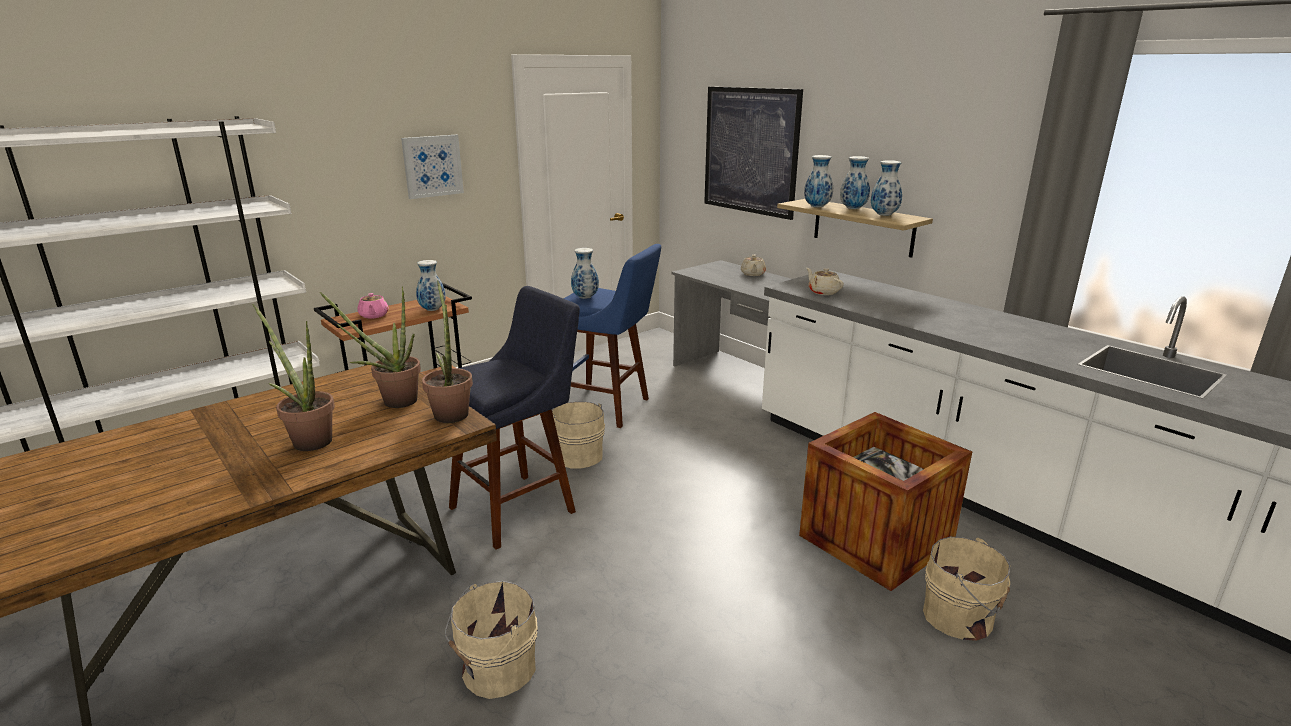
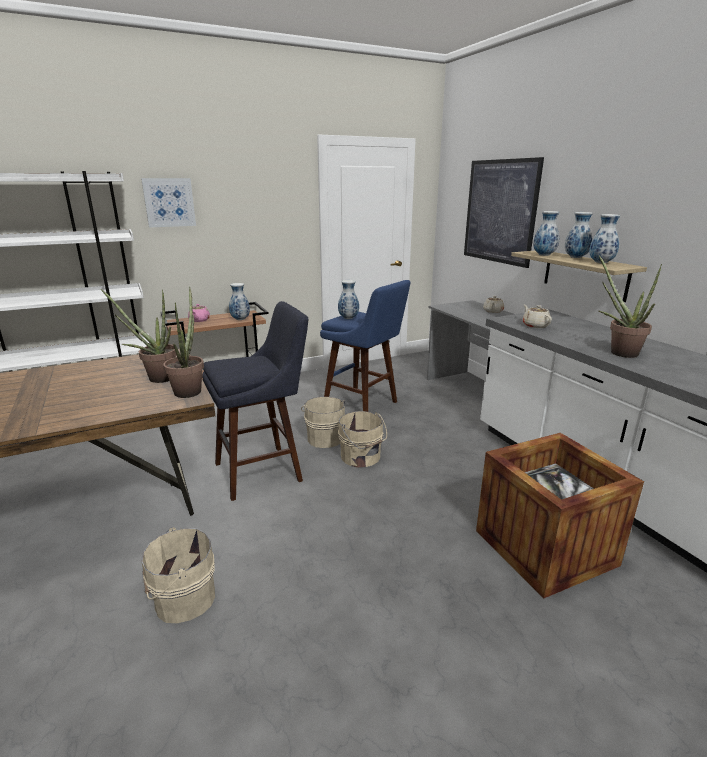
camera: 15 degrees right, 0 degrees up
potted plant [252,304,335,451] -> potted plant moved to [599,255,662,358]
picture [401,135,464,199] -> picture moved to [141,178,196,228]
beige bucket [923,537,1010,641] -> beige bucket moved to [338,411,387,468]

